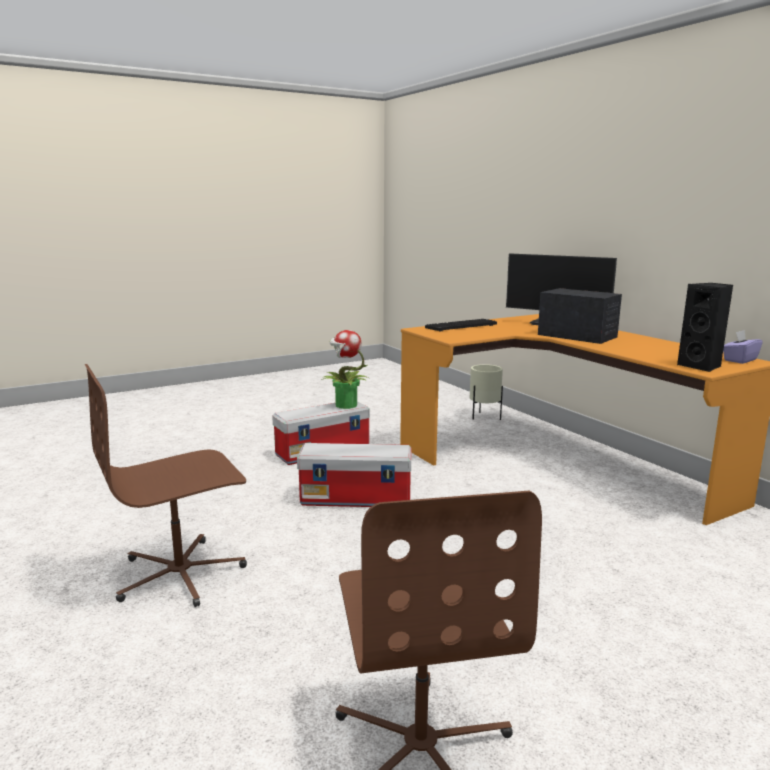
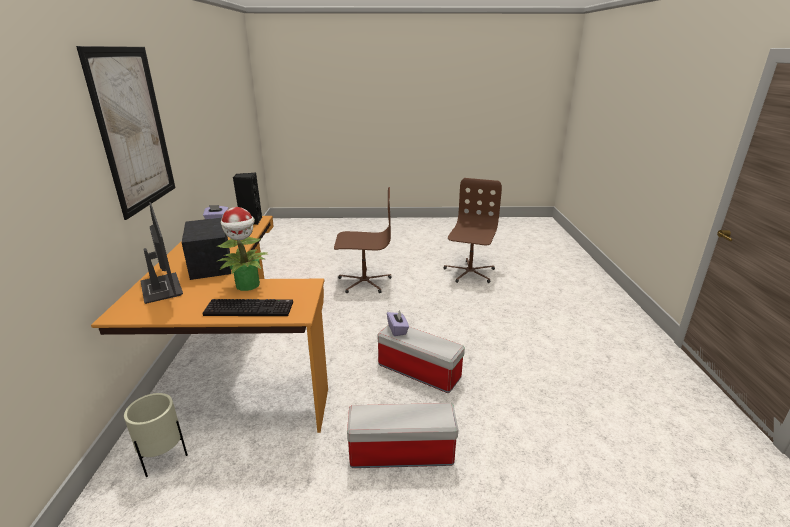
camera: 150 degrees left, 10 degrees up
brown office chair [85,364,247,607] -> brown office chair moved to [334,187,392,293]
potted plant [321,330,369,409] -> potted plant moved to [216,207,268,291]
none -> picture [76,46,175,220]
none -> purple tissue box [387,309,409,336]

